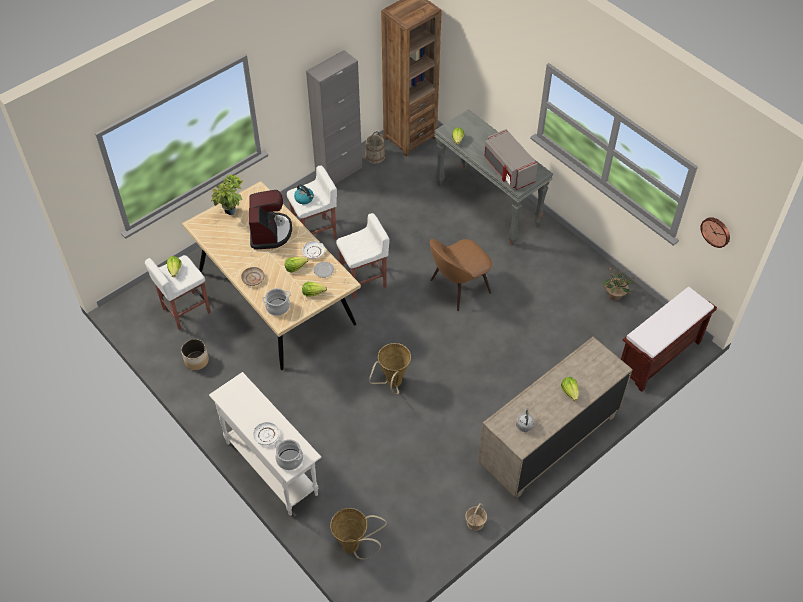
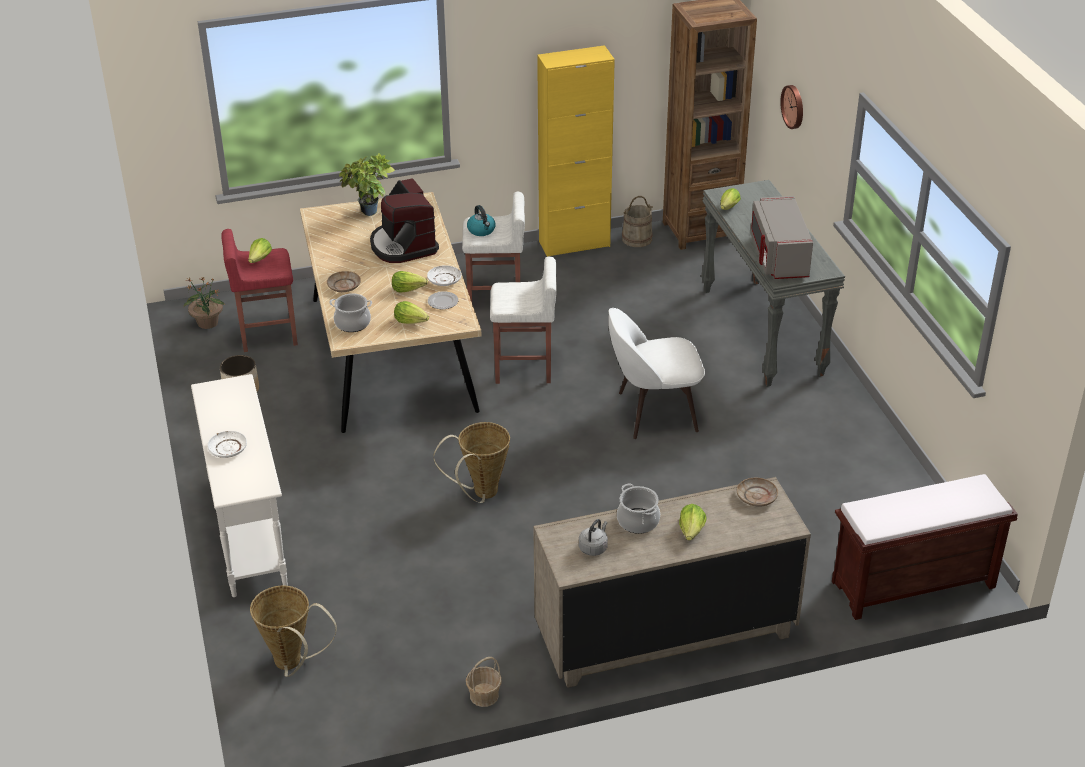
camera: 25 degrees right, 15 degrees down
white stool [145,255,211,330] -> red stool [221,229,298,352]
coffee machine [249,190,292,250] -> coffee machine turned 135 degrees clockwise [370,178,439,263]
cooking pot [274,439,303,470] -> cooking pot moved to [617,483,660,534]
grey cabinet [306,50,362,185] -> yellow cabinet [537,45,615,257]
brown chair [430,239,493,311] -> white chair [608,308,705,439]
potted plant [603,267,636,301] -> potted plant moved to [184,276,225,329]
wall clock [700,217,730,248] -> wall clock moved to [780,85,803,129]
none -> beige plate [737,478,778,507]

